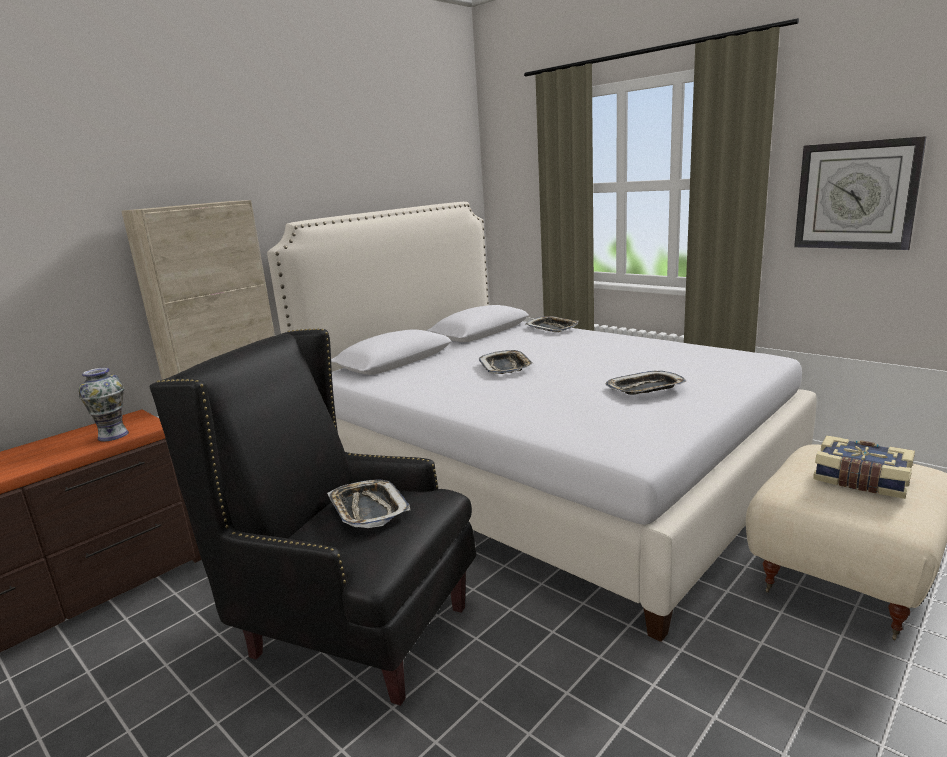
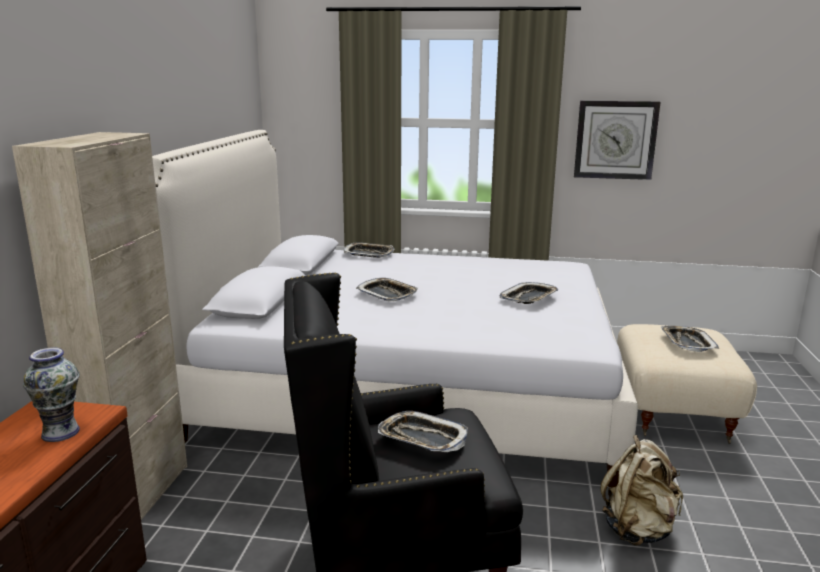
camera: 35 degrees left, 0 degrees up
book [813,436,915,499] -> tray [661,326,719,352]
none -> beige backpack [600,435,683,546]

